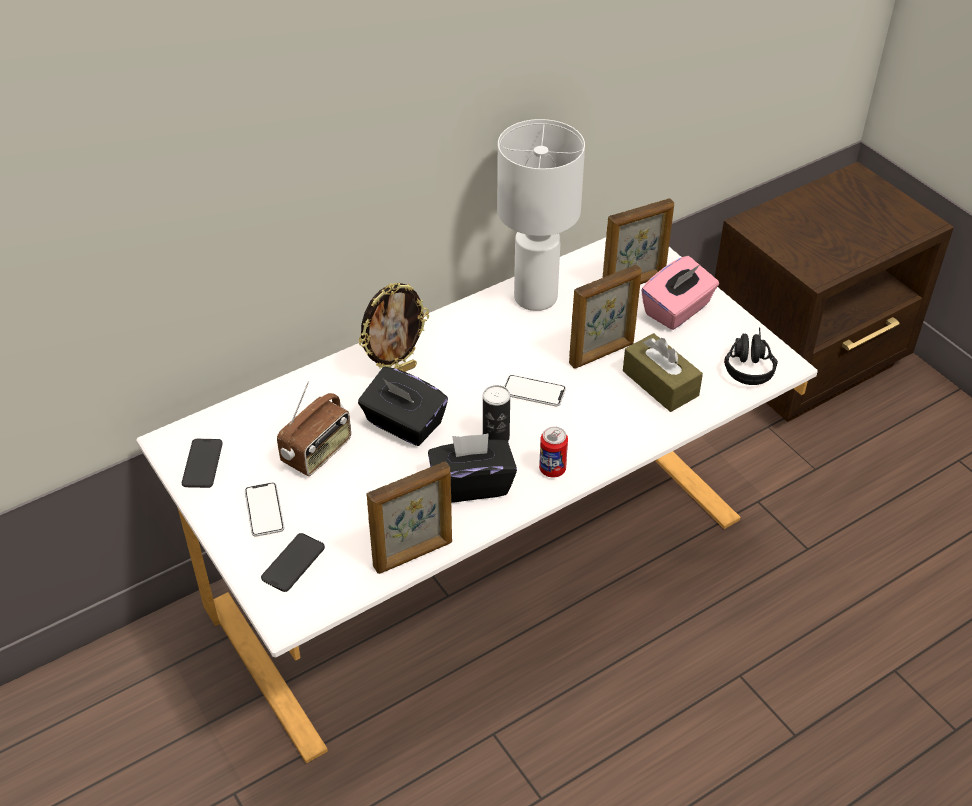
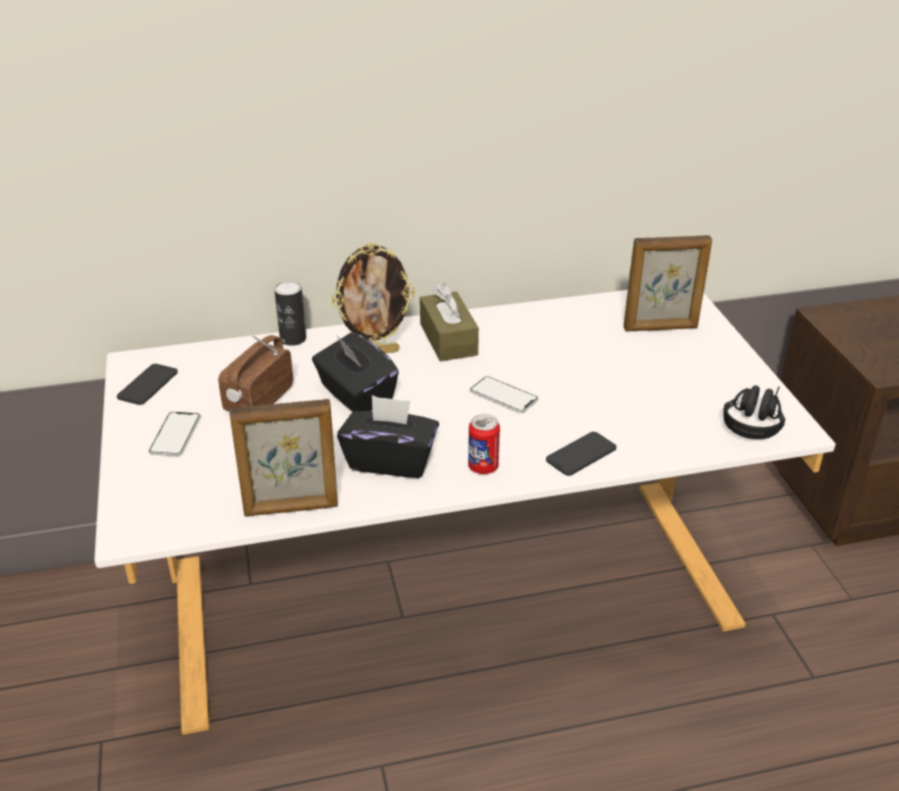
camera: 20 degrees right, 10 degrees down
phone [261,533,325,592] -> phone moved to [546,432,616,476]
radio [277,381,351,476] -> radio turned 150 degrees clockwise [218,335,293,412]
can [483,385,510,441] -> can moved to [274,281,306,346]
white table lamp [497,119,585,311] -> none
picture frame [569,264,642,369] -> none
brown tissue box [623,333,703,412] -> brown tissue box moved to [420,284,479,362]
pink tissue box [641,256,719,330] -> none

